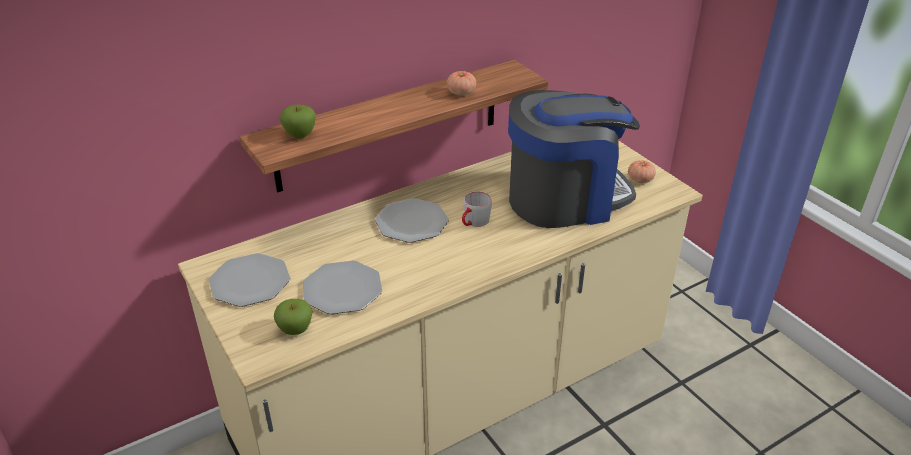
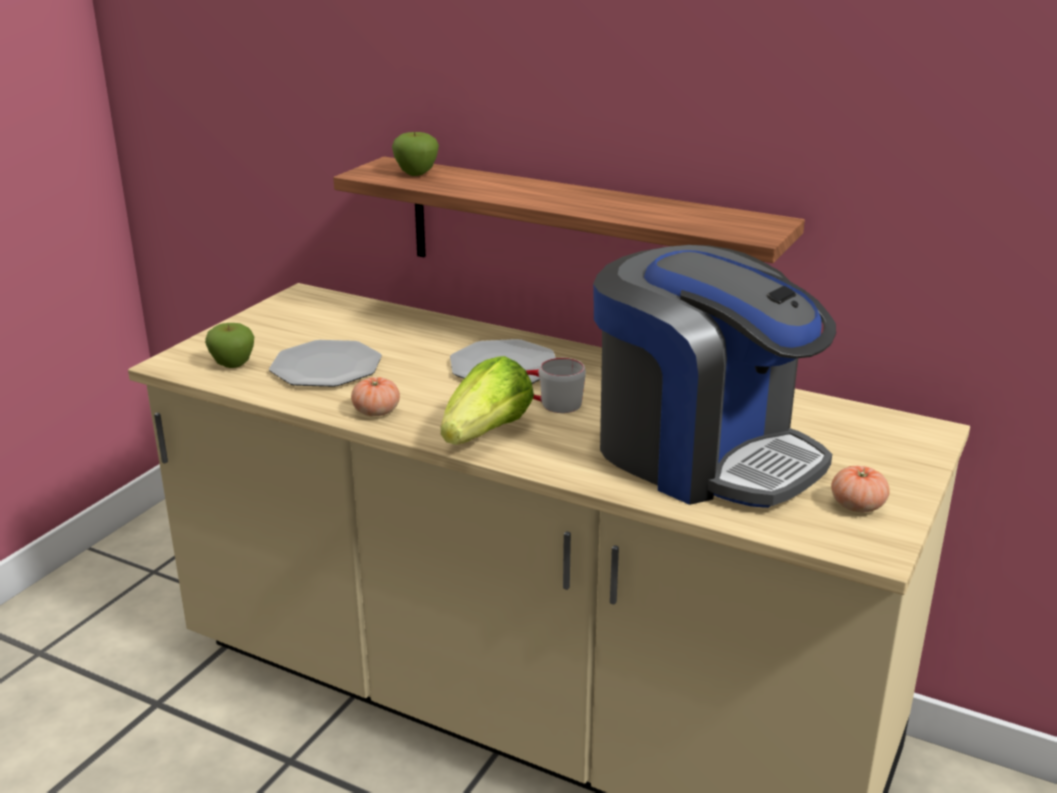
camera: 60 degrees right, 10 degrees down
plate [209,253,290,307] -> none
tomato [447,71,476,96] -> tomato moved to [351,377,400,416]
none -> lettuce [441,356,534,445]

